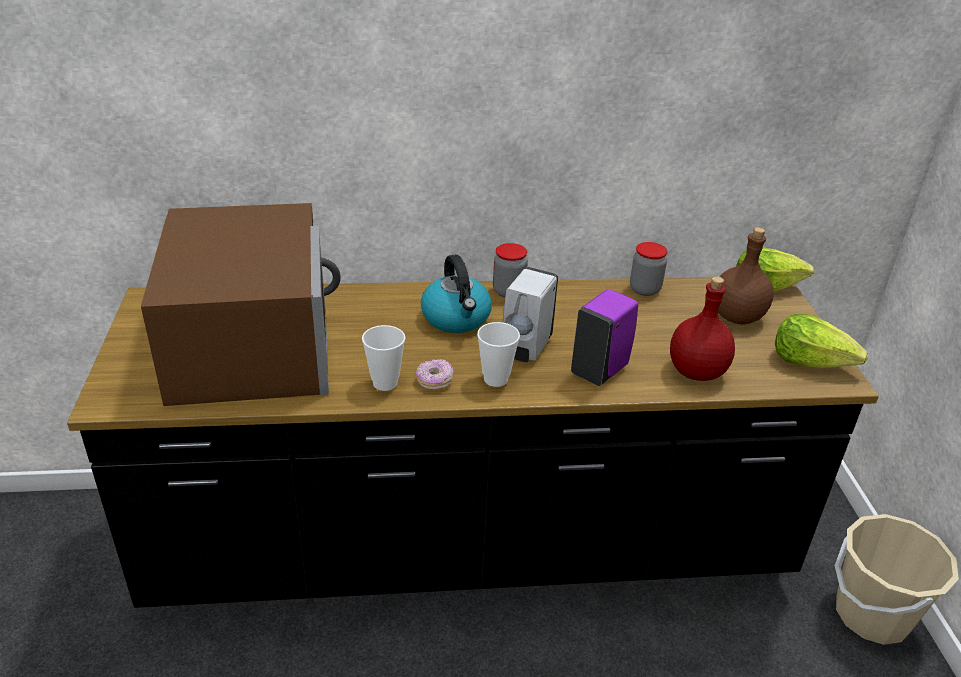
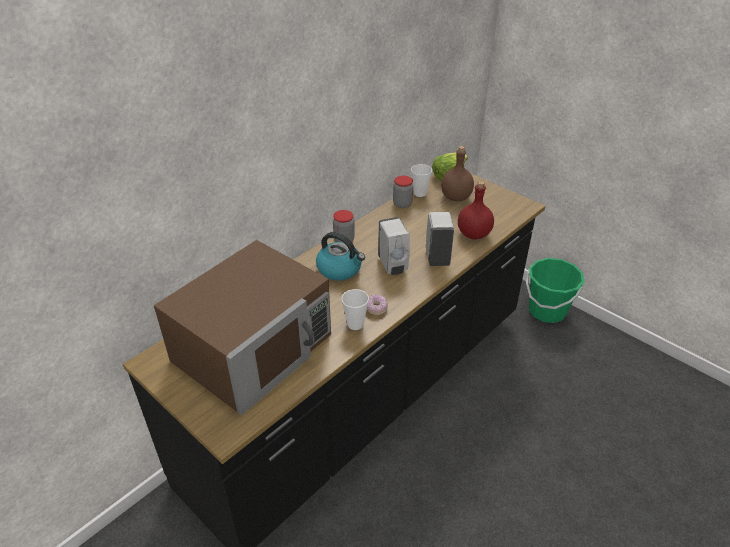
camera: 40 degrees left, 5 degrees up
brown microwave [141,203,341,406] -> brown microwave turned 90 degrees clockwise [154,240,331,415]
cup [477,322,520,387] -> cup moved to [411,164,432,197]
purple soap dispenser [571,289,638,386] -> white soap dispenser [426,212,454,266]
lettuce [775,313,868,368] -> none
beige bucket [835,514,959,645] -> green bucket [526,258,584,323]

